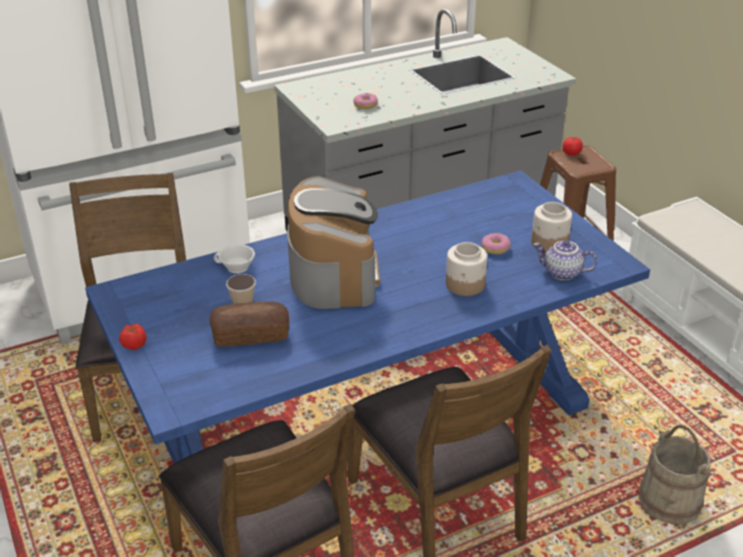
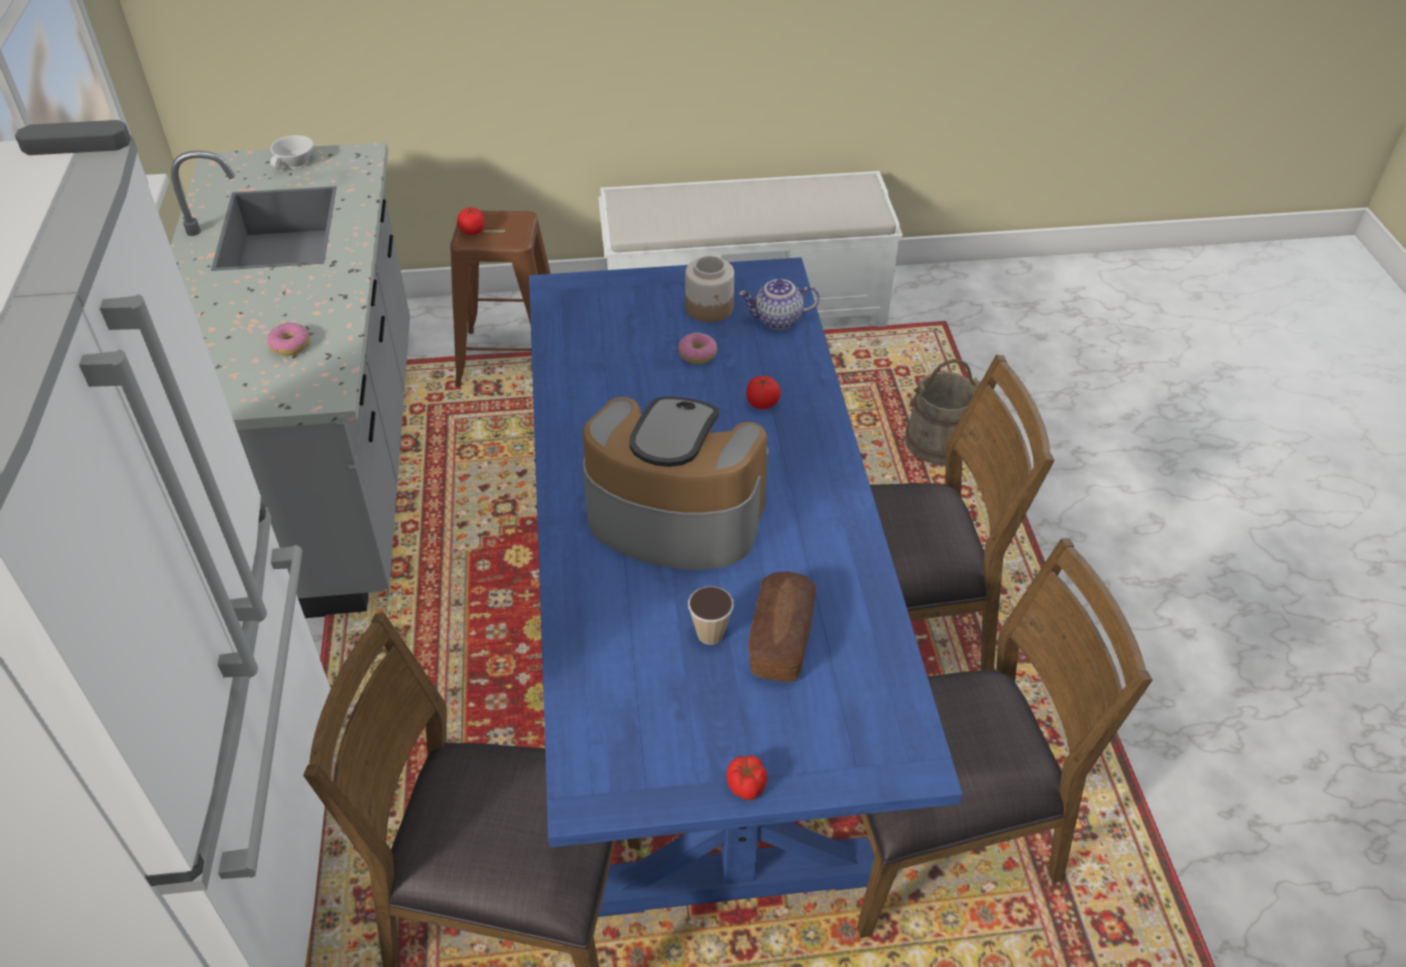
camera: 70 degrees left, 10 degrees up
white cup [214,244,255,273] -> white cup moved to [270,135,314,169]
jar [446,242,487,296] -> tomato [746,376,781,409]
teapot [534,240,597,280] -> teapot turned 45 degrees clockwise [739,279,819,330]

